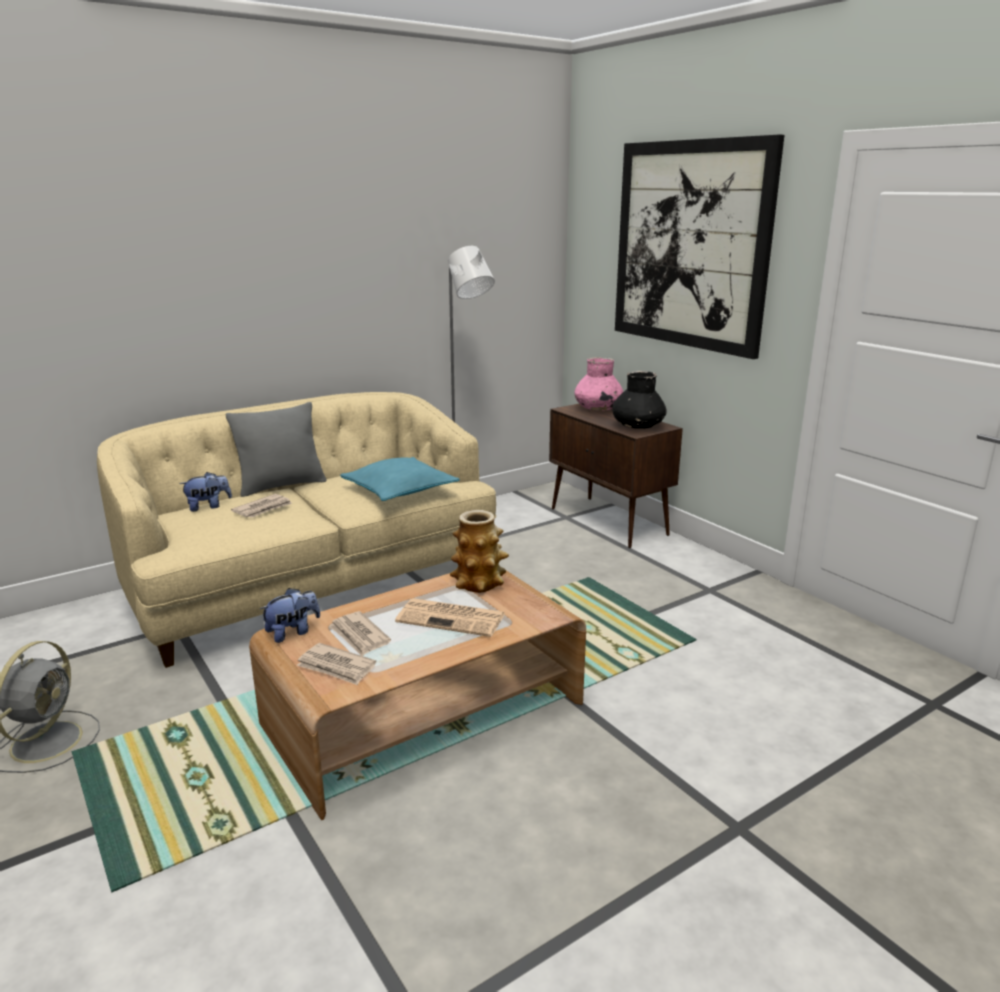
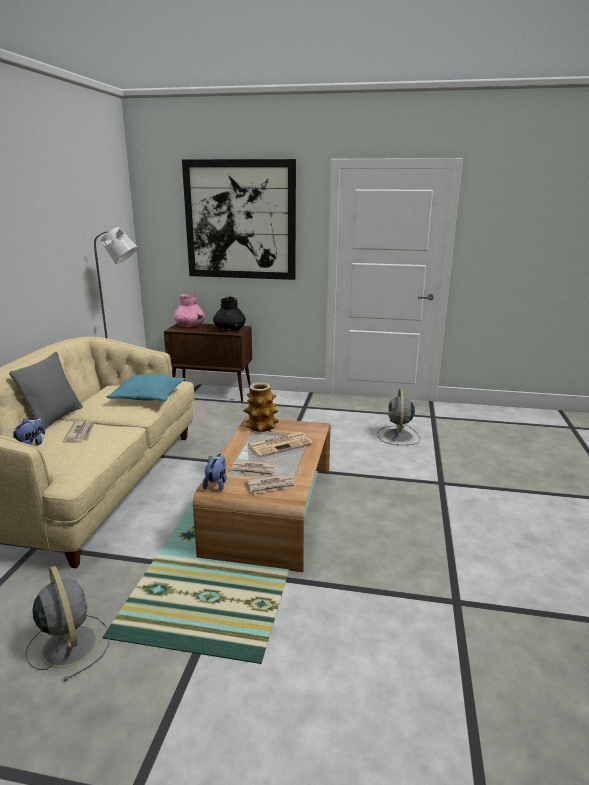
camera: 45 degrees left, 0 degrees up
none -> grey fan [378,389,420,445]

